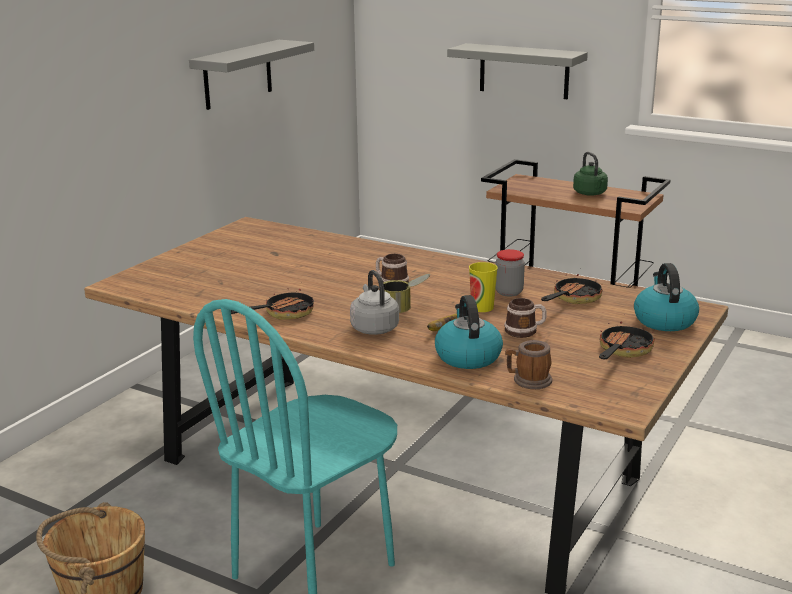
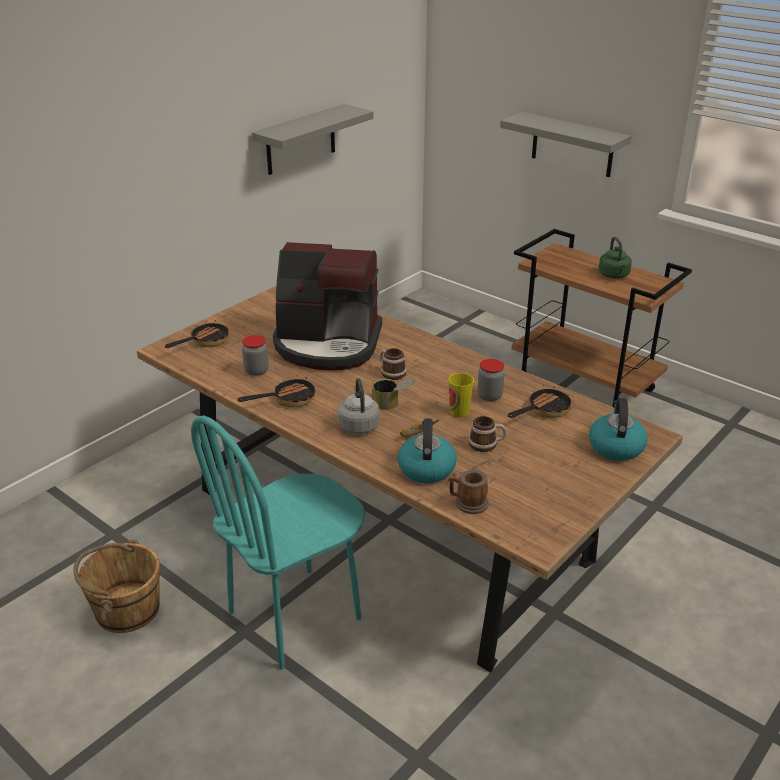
camera: 10 degrees right, 10 degrees up
frying pan [599,321,655,360] -> frying pan moved to [165,320,229,348]
none -> jar [242,335,268,376]
none -> coffee machine [273,242,382,370]

